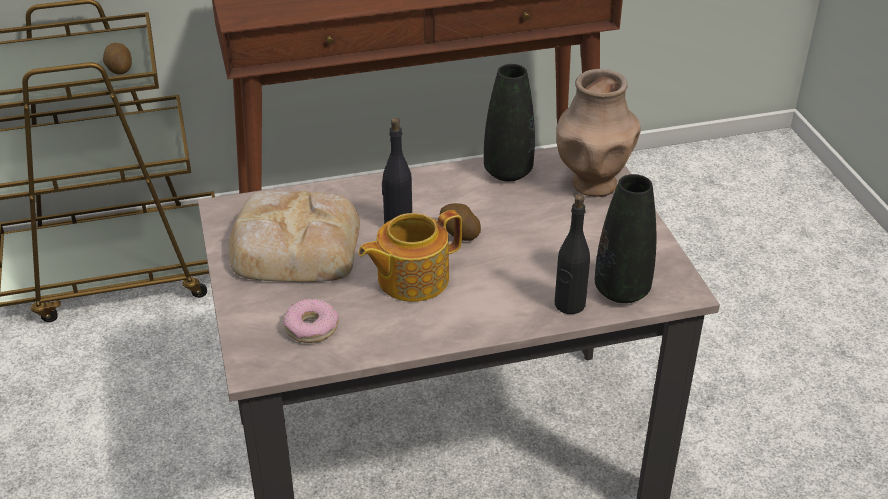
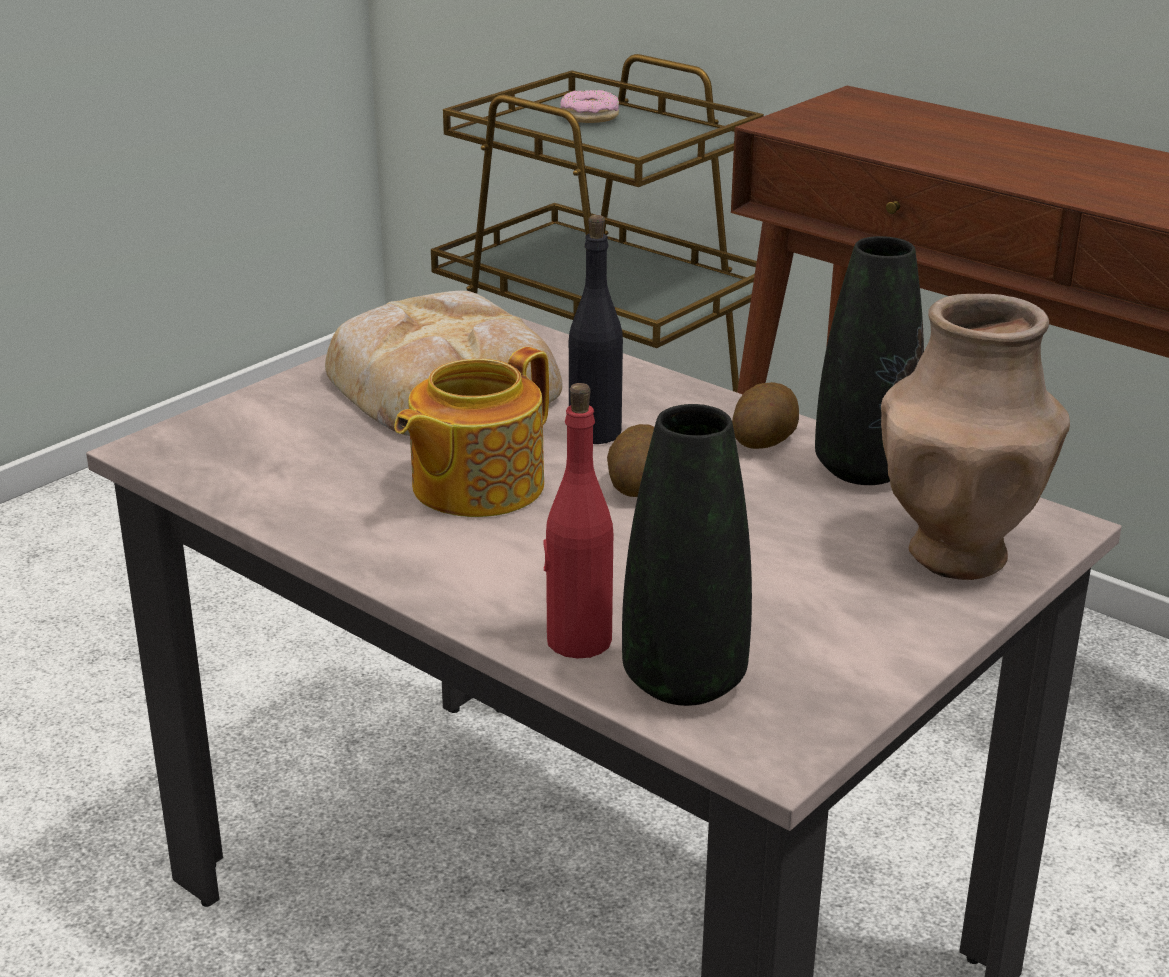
camera: 55 degrees right, 10 degrees down
potato [103,43,132,75] -> potato moved to [732,382,799,449]
donut [283,299,339,343] -> donut moved to [560,90,619,123]
teapot [358,210,462,302] -> teapot turned 75 degrees counterclockwise [394,347,549,517]
black bottle [555,194,590,314] -> red bottle [543,383,613,658]

